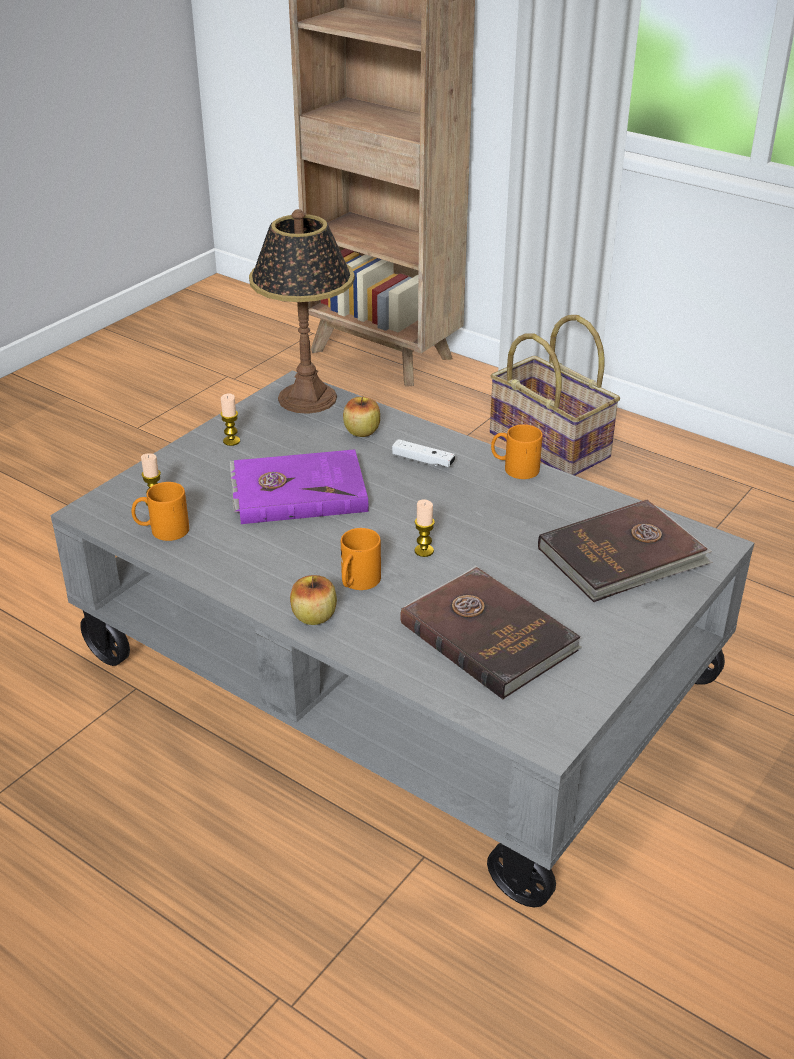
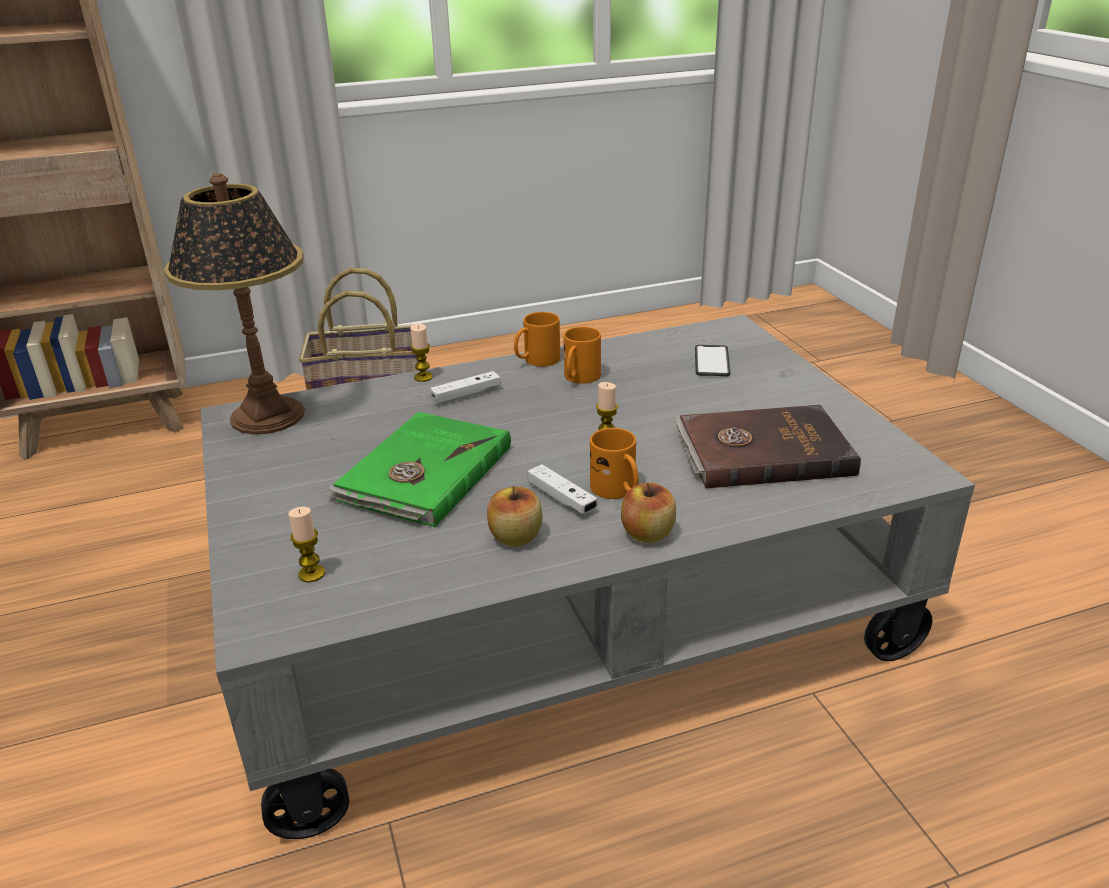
camera: 55 degrees left, 5 degrees down
orange mug [131,482,189,541] -> orange mug moved to [564,327,601,384]
candle [220,393,240,446] -> candle moved to [410,323,433,382]
purple book [230,449,368,524] -> green book [326,412,511,528]
apple [343,396,380,437] -> apple moved to [487,486,542,546]
brown book [538,499,713,602] -> phone [695,345,730,376]
none -> white game controller [528,464,598,514]

